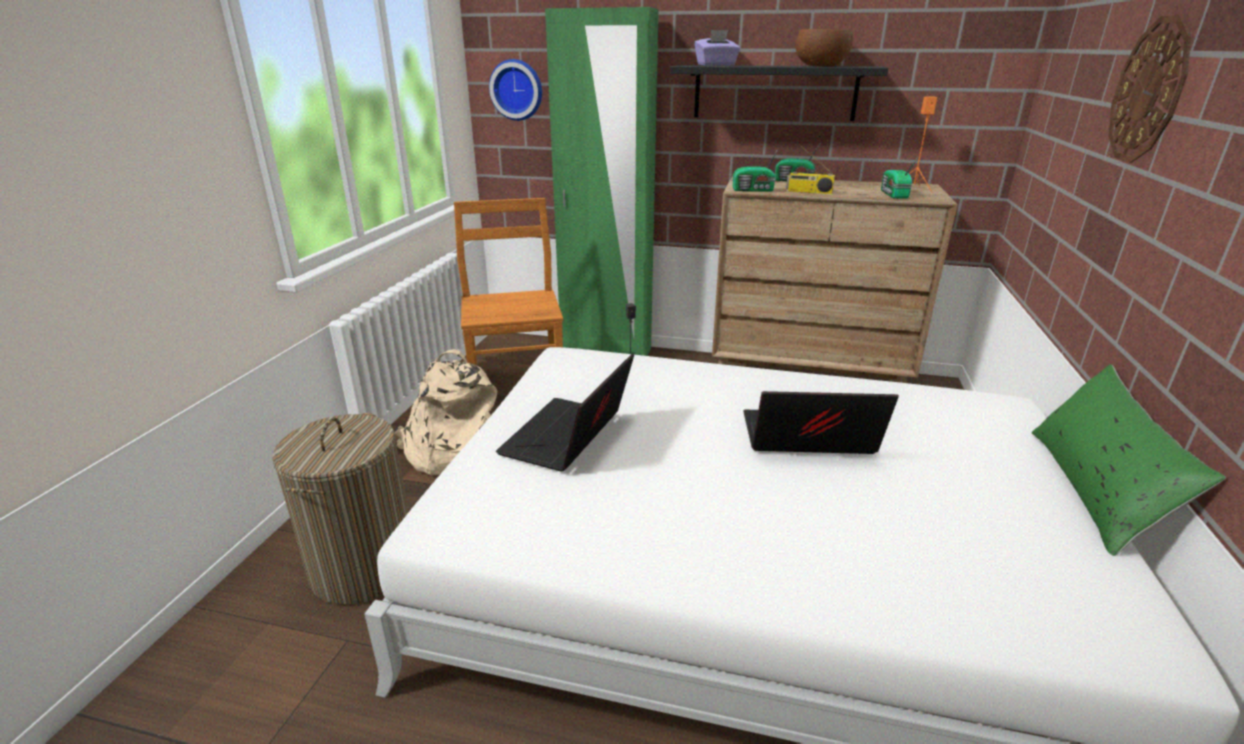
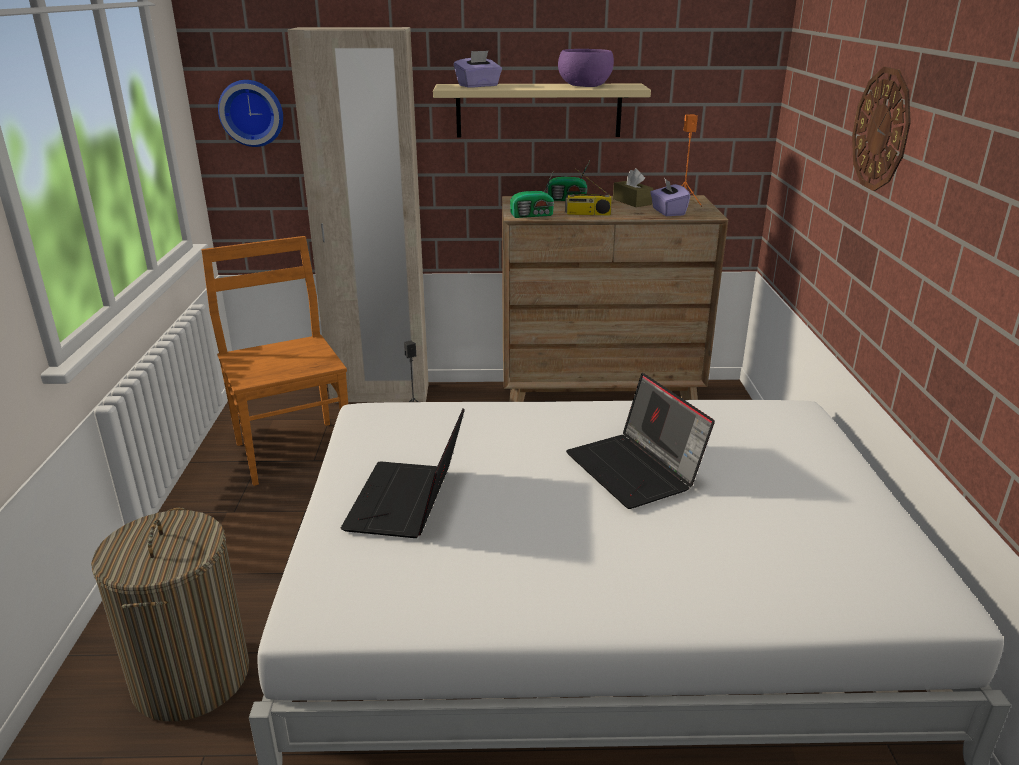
camera: 15 degrees left, 0 degrees up
beige backpack [394,349,497,475] -> none
green wardrobe [545,7,659,356] -> beige wardrobe [287,27,429,403]
black shelf [670,65,888,121] -> beige shelf [433,84,651,138]
laptop [743,391,899,454] -> laptop turned 105 degrees counterclockwise [566,373,715,509]
brown bowl [796,29,853,66] -> purple bowl [558,49,614,87]
radio [881,156,919,199] -> purple tissue box [650,178,690,216]
green pillow [1031,364,1226,556] -> none
none -> brown tissue box [613,168,653,207]

